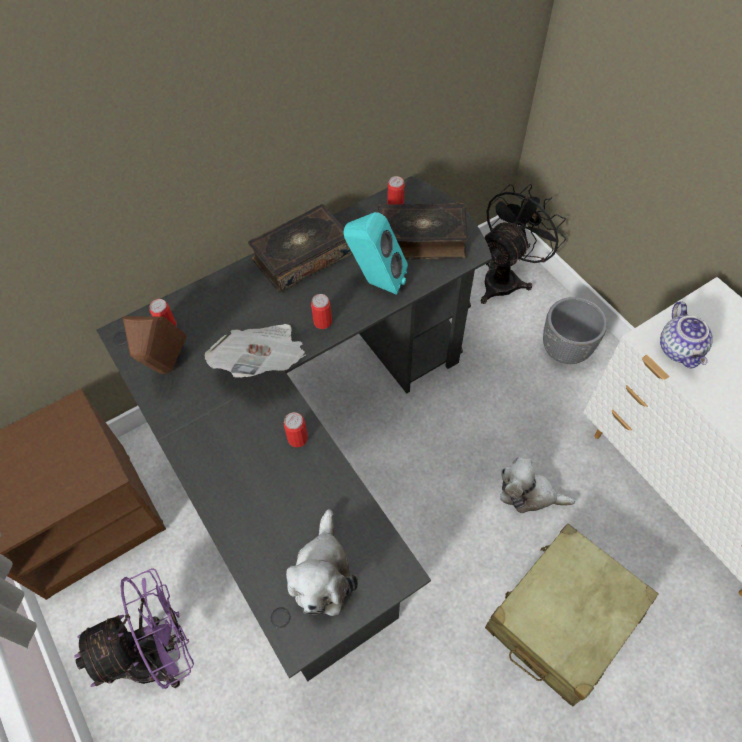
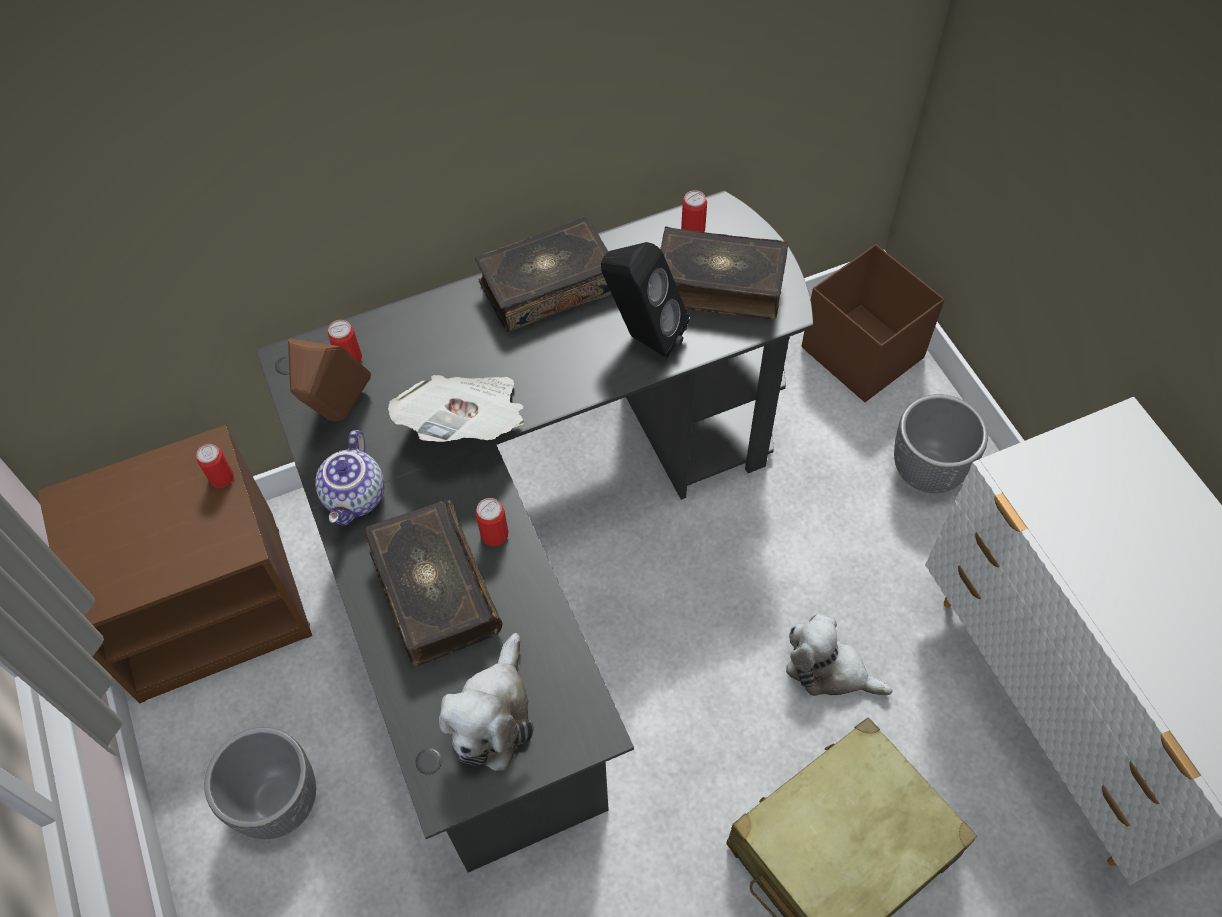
camera: 10 degrees right, 0 degrees up
purple fan [74,568,194,689] -> grey planter [204,727,316,839]
can [311,294,332,329] -> can moved to [196,444,234,488]
turquoise speaker [344,212,408,295] -> black speaker [601,242,689,358]
black fan [481,184,566,304] -> brown storage box [802,244,945,402]
teapot [660,301,713,369] -> teapot moved to [315,430,385,526]
none -> book [365,500,502,666]

